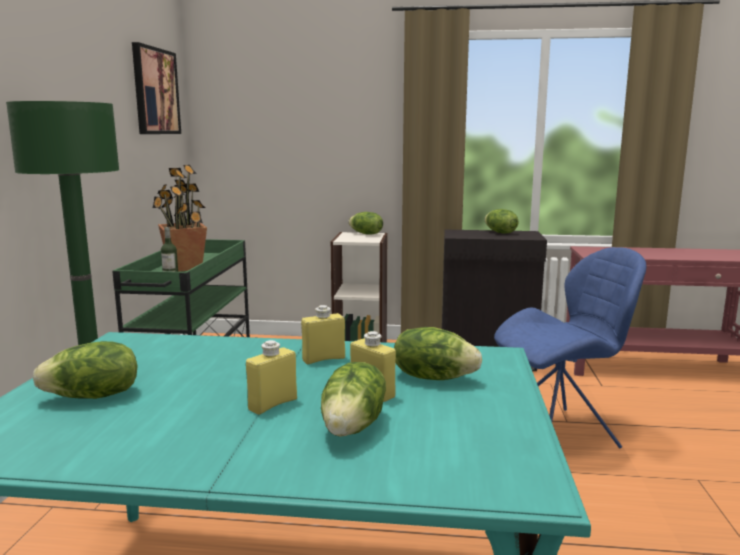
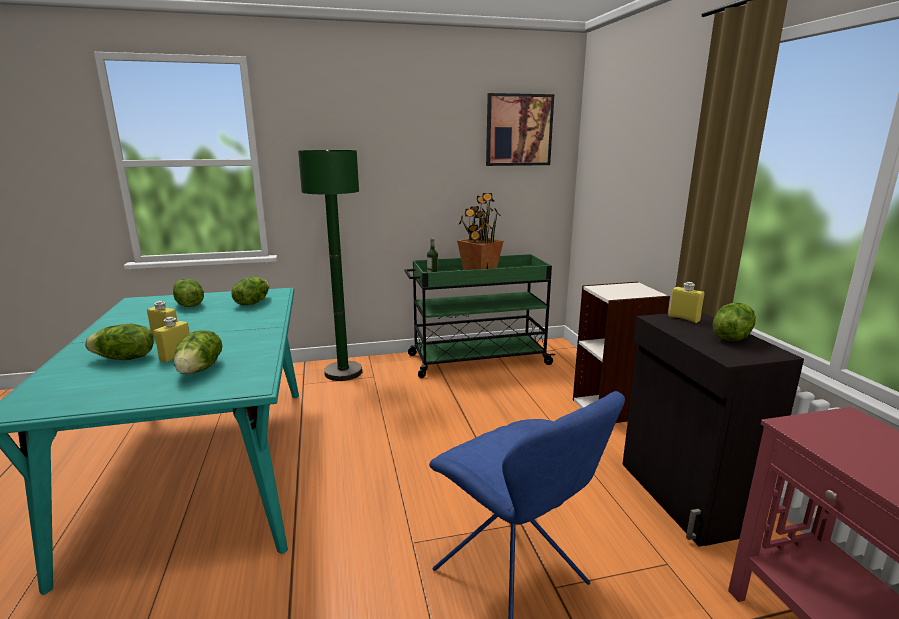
camera: 70 degrees right, 5 degrees up
yellow bottle [301,305,345,364] -> yellow bottle moved to [669,282,704,323]
lettuce [348,212,383,235] -> lettuce moved to [232,277,269,306]

